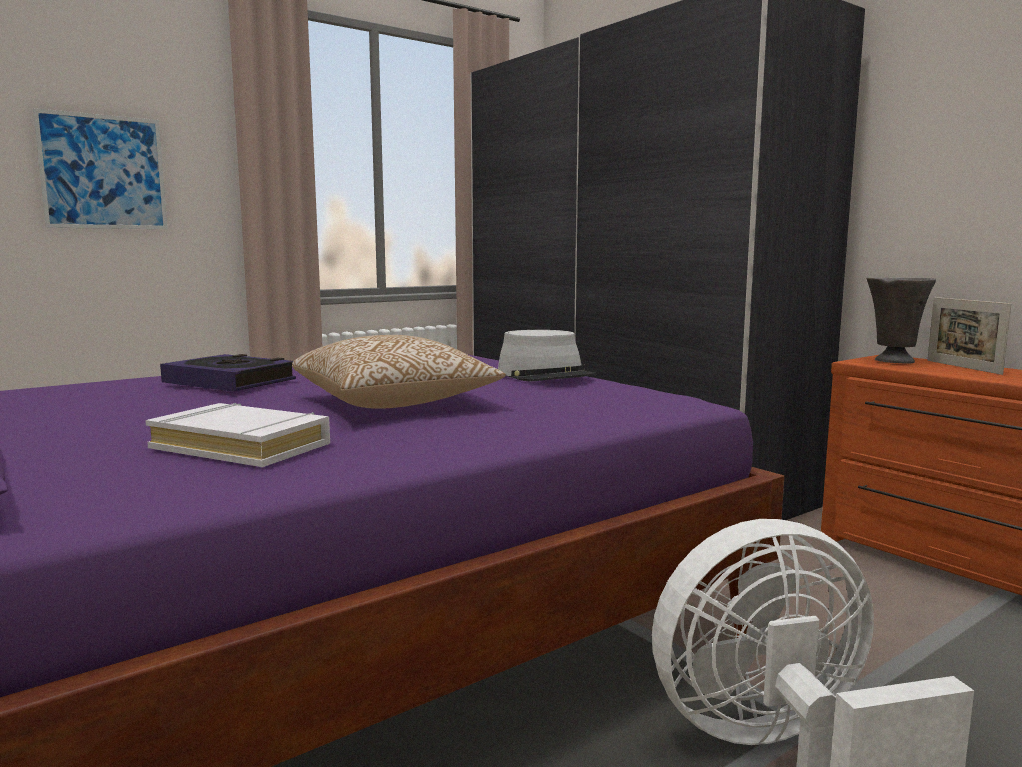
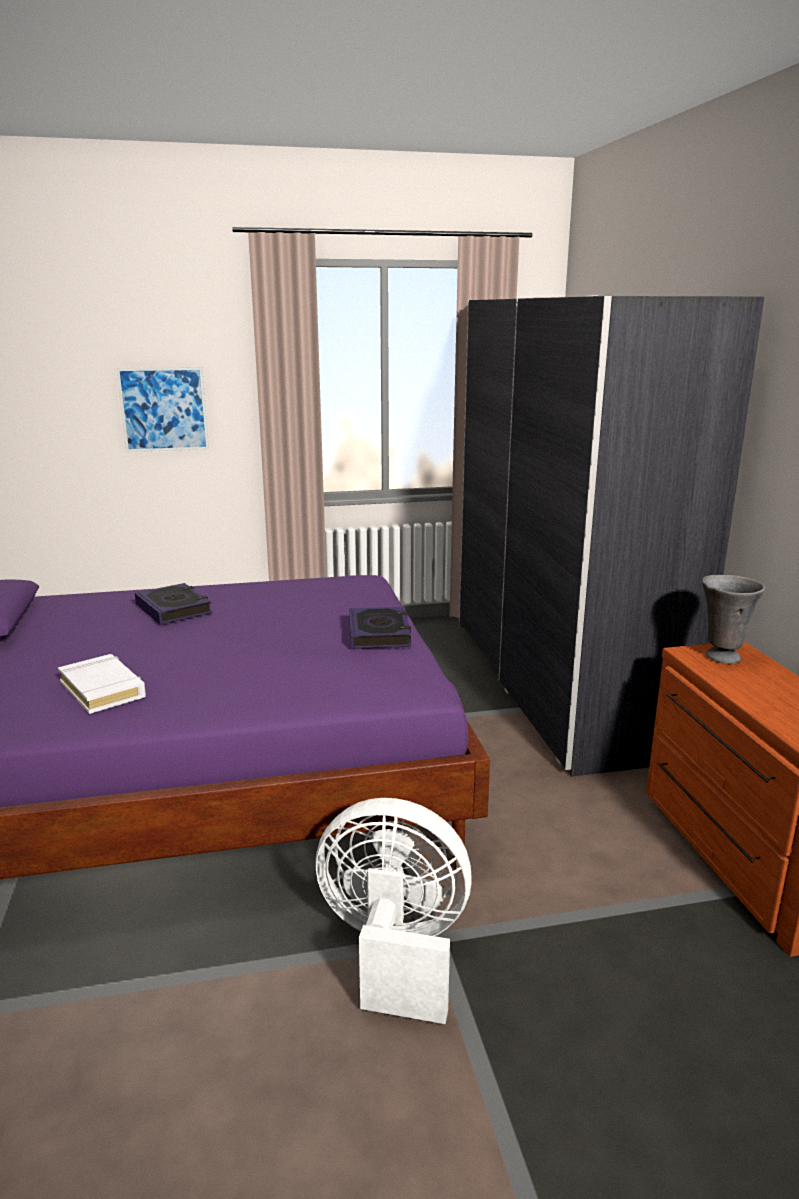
camera: 25 degrees right, 10 degrees up
pillow [292,335,506,409] -> none
grey hat [498,330,596,382] -> book [349,607,411,649]
picture frame [928,297,1011,375] -> none

